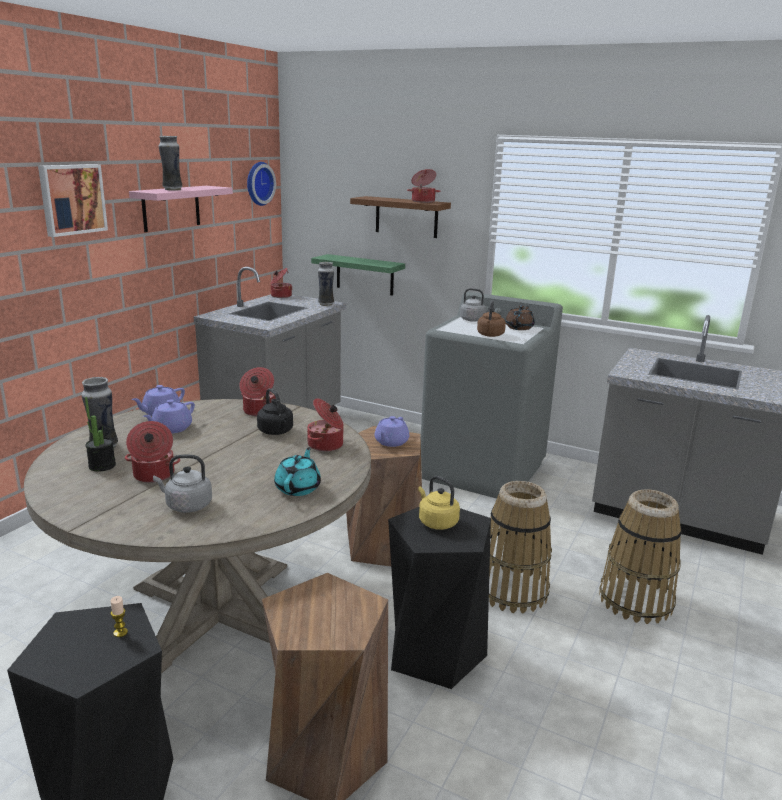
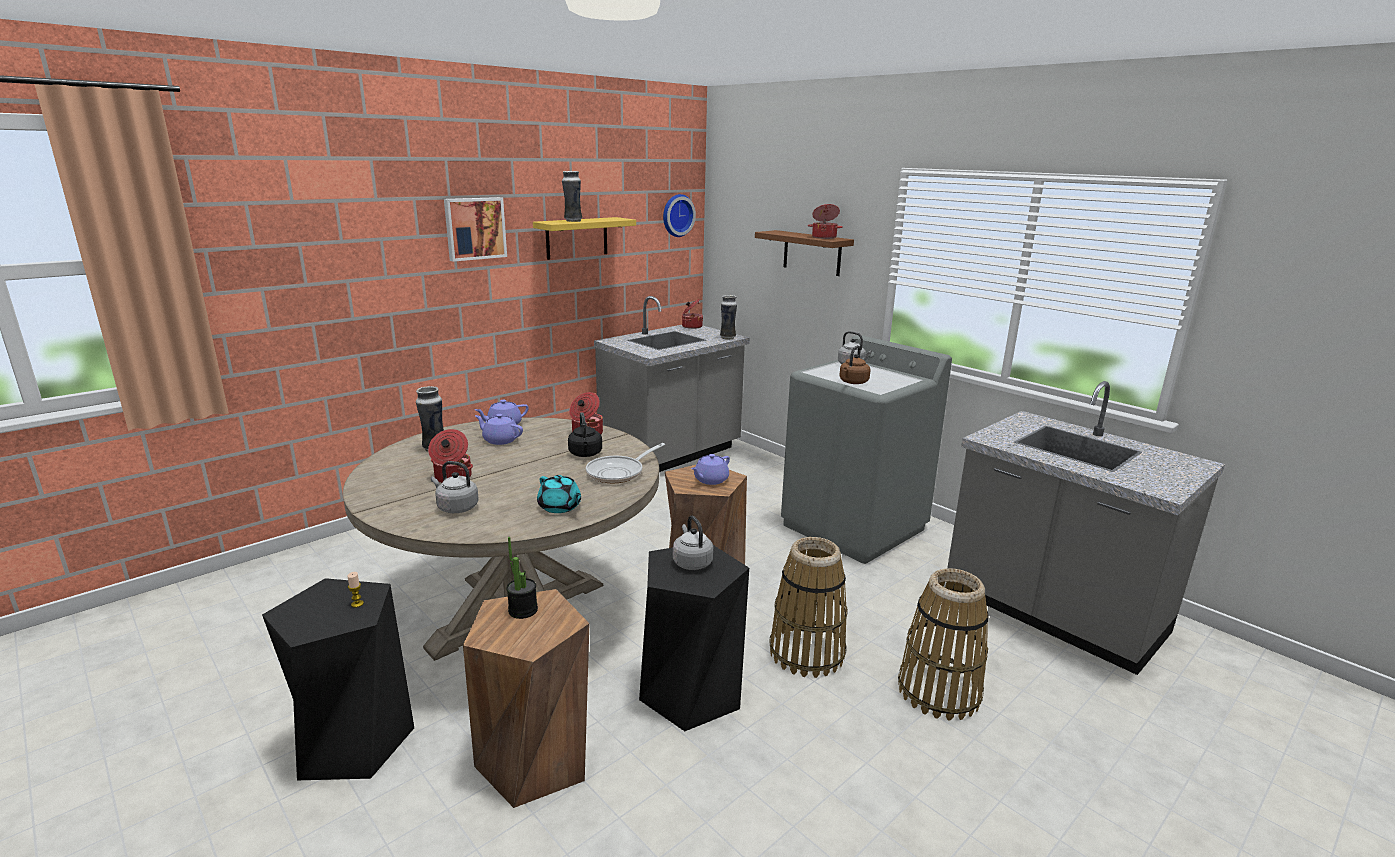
camera: 20 degrees right, 0 degrees up
potted plant [85,397,116,472] -> potted plant moved to [506,537,538,619]
pink shelf [129,186,233,232] -> yellow shelf [533,217,636,260]
purple teapot [143,399,195,433] -> purple teapot turned 60 degrees clockwise [475,414,523,445]
turquoise teapot [274,447,321,496] -> turquoise teapot turned 105 degrees clockwise [537,475,581,513]
cooking pot [307,398,343,452] -> frying pan [586,443,665,483]
green shelf [311,254,405,295] -> none
yellow kettle [418,476,460,530] -> grey kettle [673,516,713,570]
brown teapot [505,306,535,330] -> none

